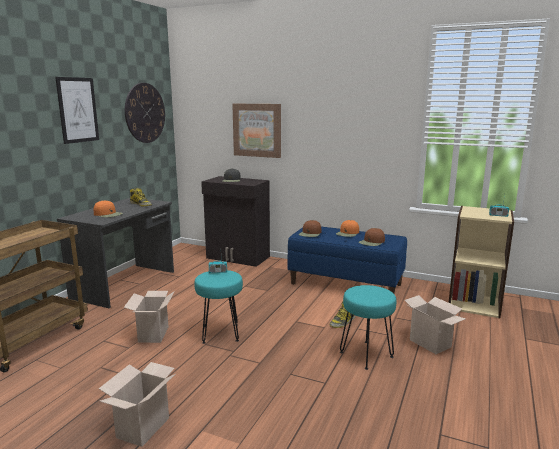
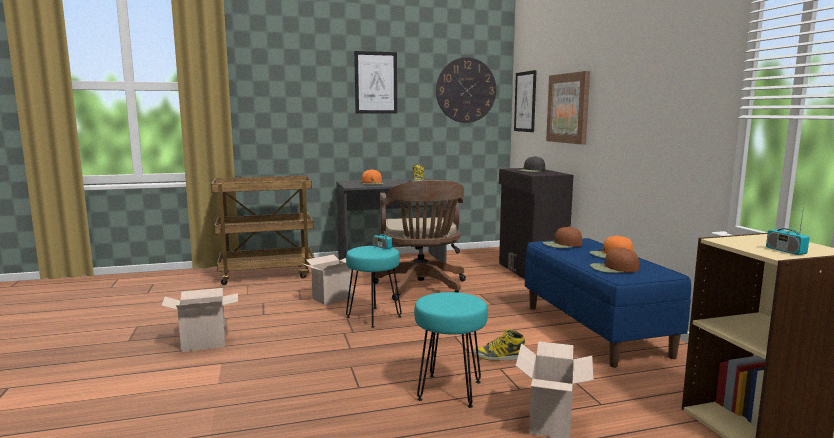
camera: 50 degrees right, 5 degrees down
none -> brown office chair [373,180,466,301]
none -> picture [514,70,537,132]

